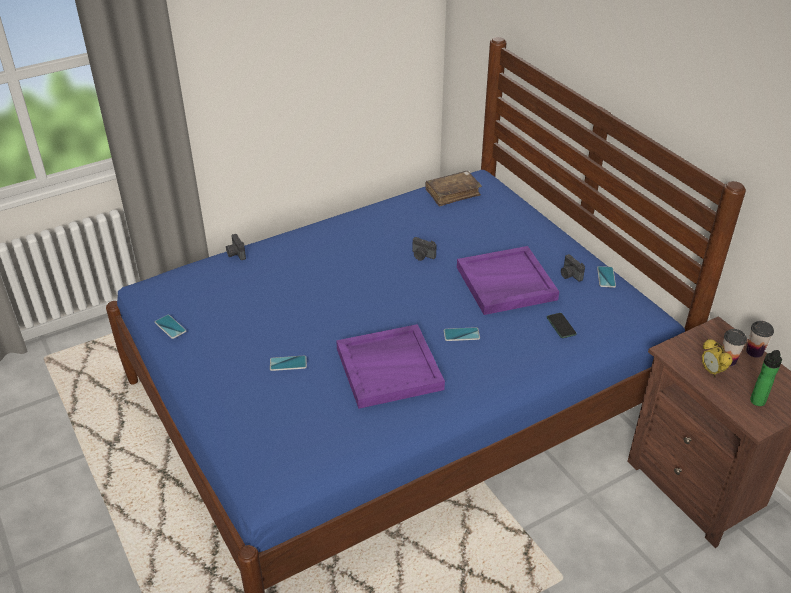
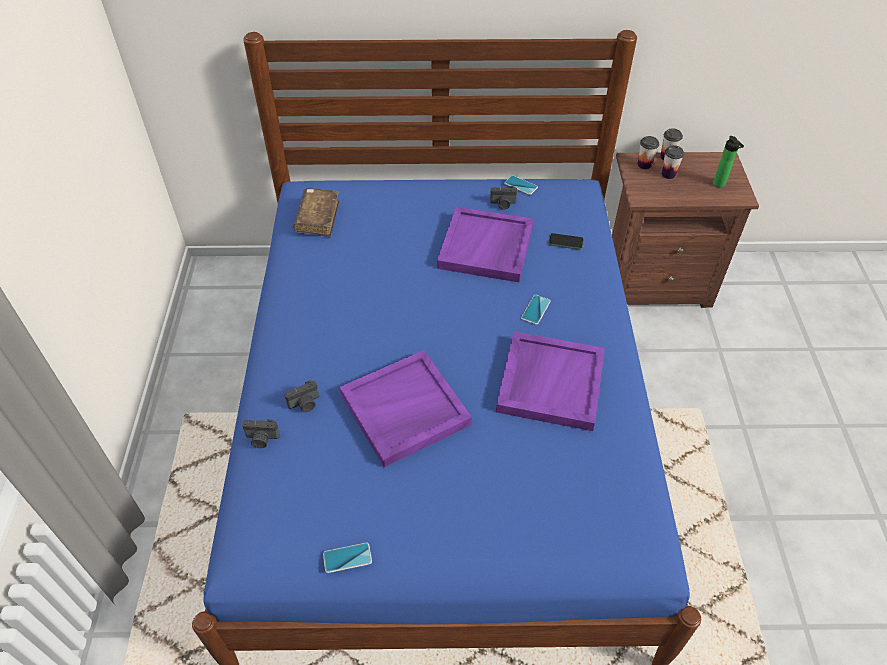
camera: 60 degrees left, 10 degrees up
phone [270,356,307,371] -> none
camera [413,237,436,261] -> camera moved to [284,380,319,412]
alarm clock [702,339,733,378] -> none
none -> purple tray [339,350,472,467]
none -> cup [638,136,659,169]

